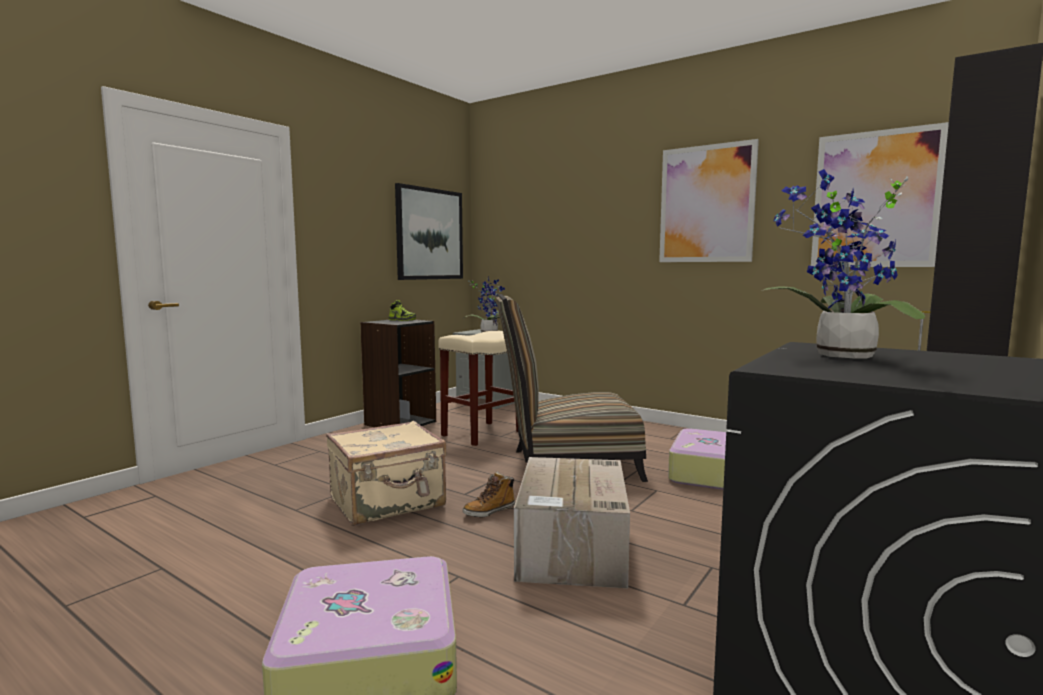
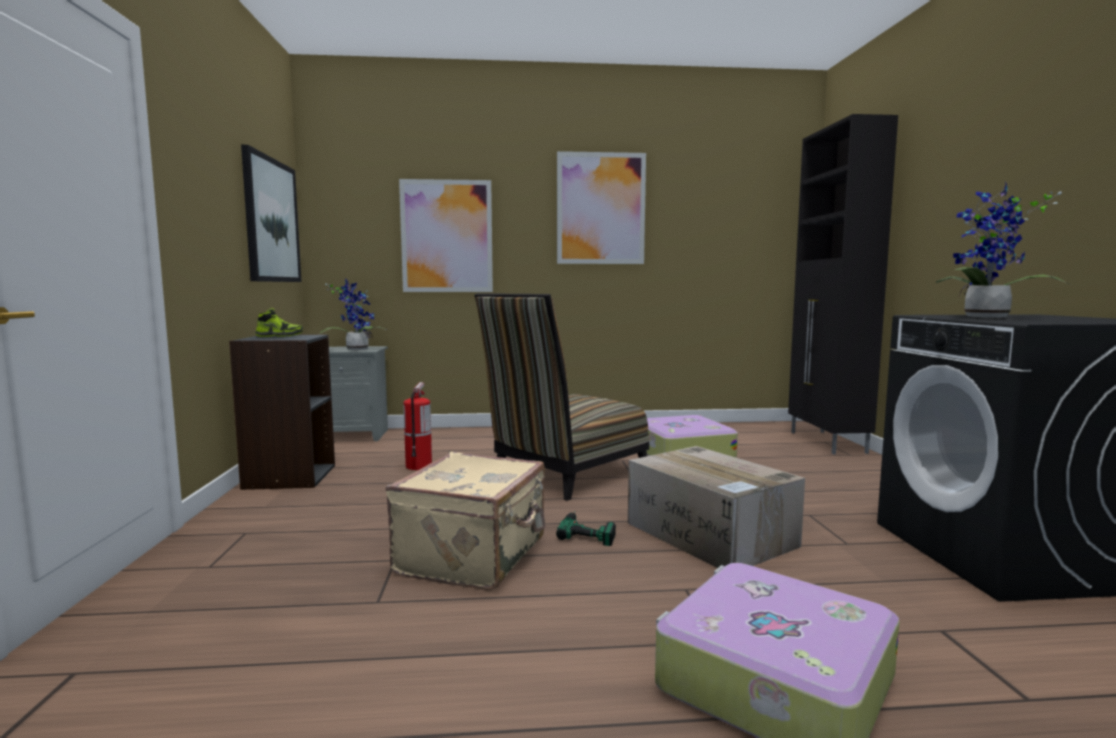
camera: 40 degrees left, 0 degrees up
beige stool [438,331,518,446] -> fire extinguisher [403,382,432,470]
boot [463,471,515,518] -> power drill [556,512,616,546]
picture [811,122,949,267] -> picture moved to [399,179,493,292]

